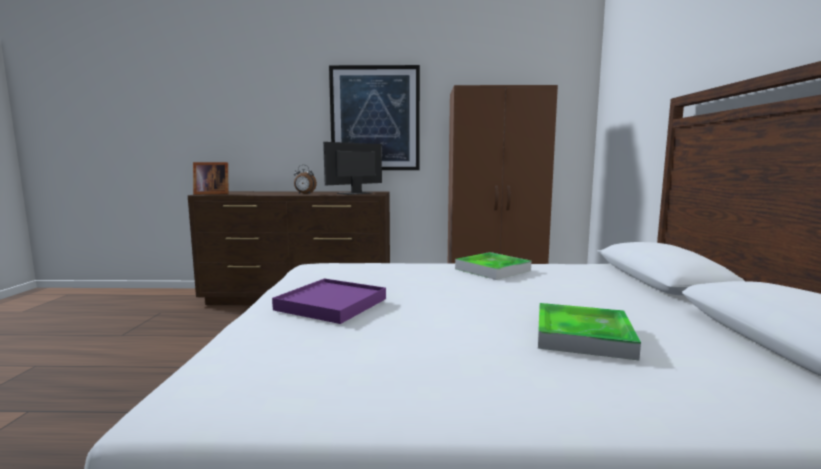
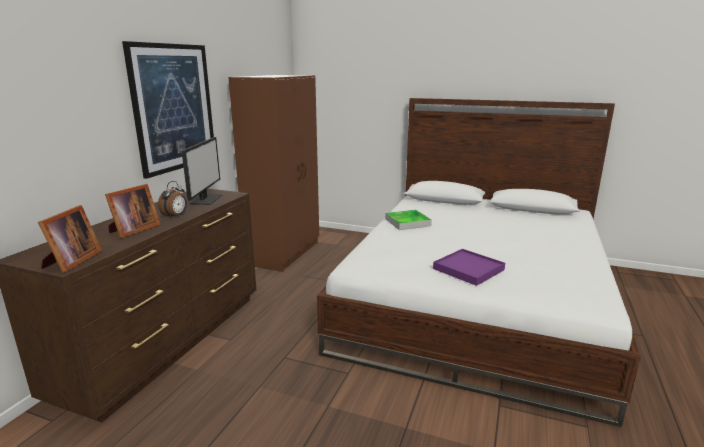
camera: 70 degrees left, 10 degrees up
monitor [323,142,382,195] -> monitor turned 150 degrees counterclockwise [182,137,223,205]
tray [538,303,641,360] -> none
none -> picture frame [105,184,161,238]

